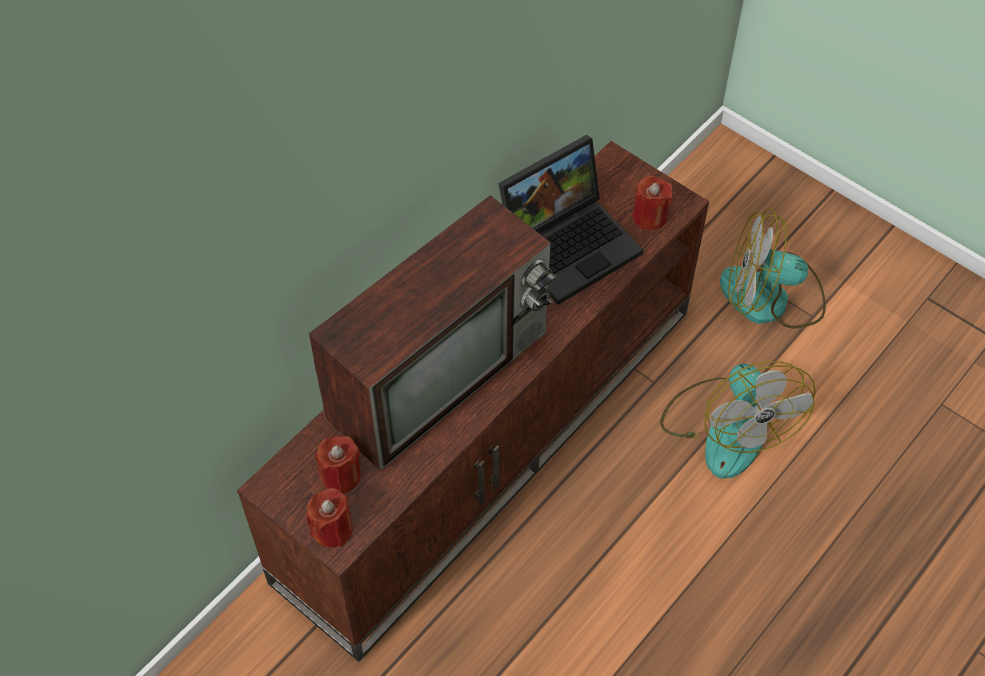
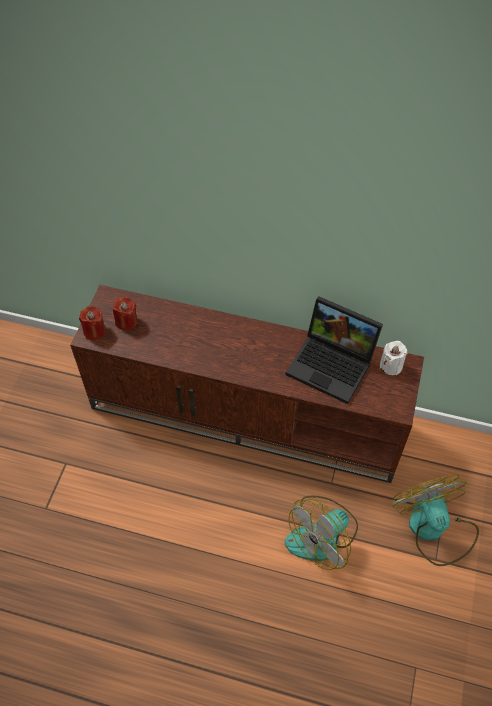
camera: 65 degrees right, 0 degrees up
television [309,195,556,471] -> none
red candle [632,176,673,230] -> none
none -> white candle [379,341,407,375]

